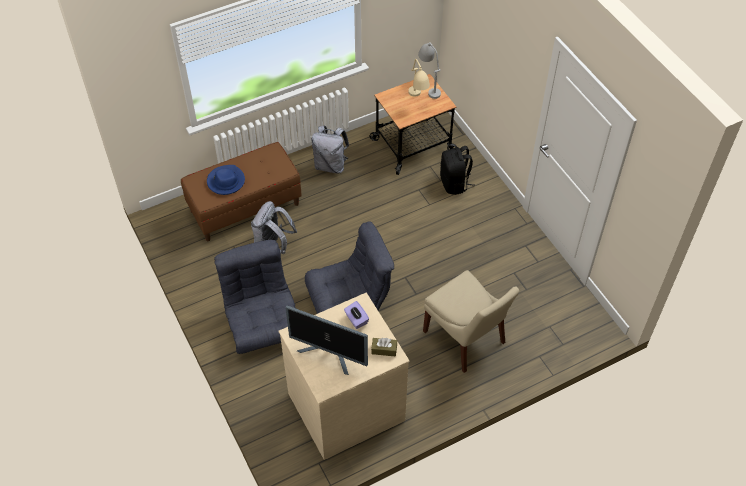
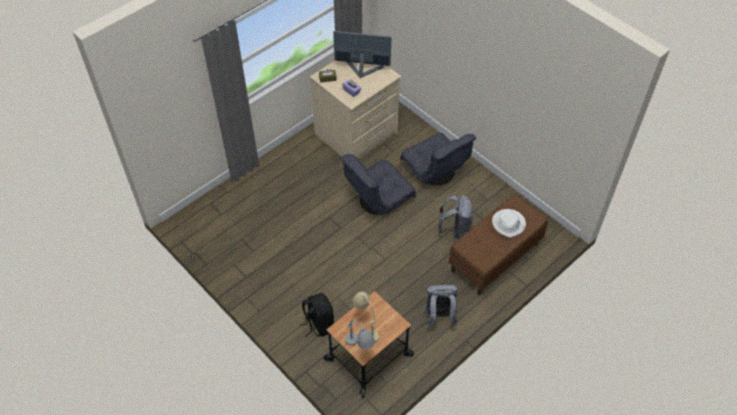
camera: 165 degrees right, 0 degrees up
blue hat [207,165,245,195] -> white hat [492,209,526,238]
beige chair [423,270,519,373] -> none

